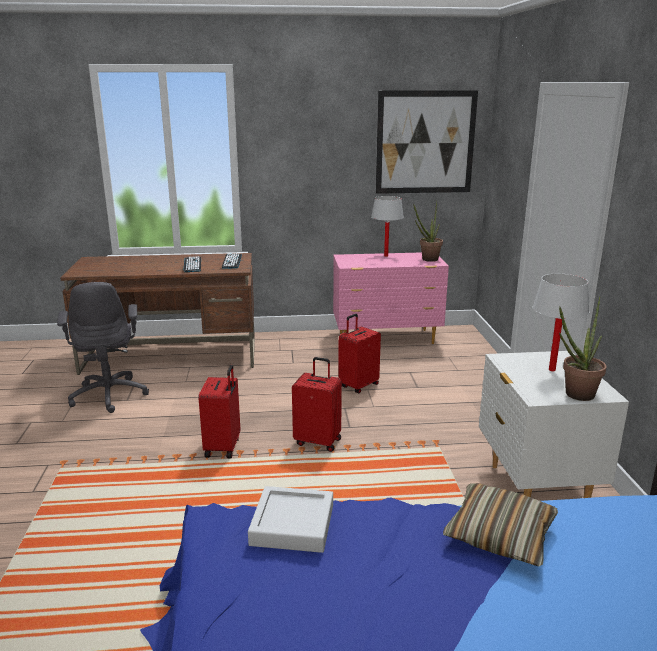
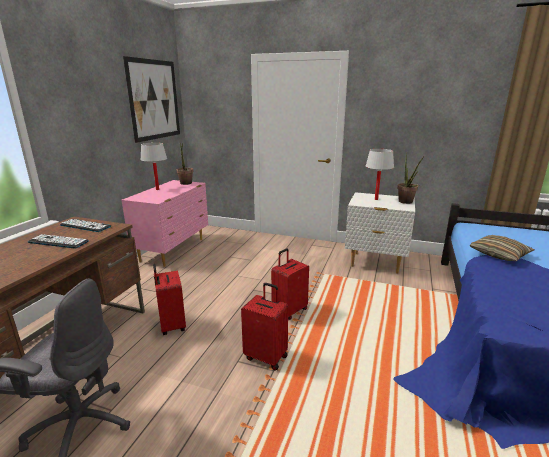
camera: 65 degrees left, 0 degrees up
grey tray [248,486,333,553] -> none
red suitcase [338,314,381,393] -> red suitcase moved to [153,264,186,335]

